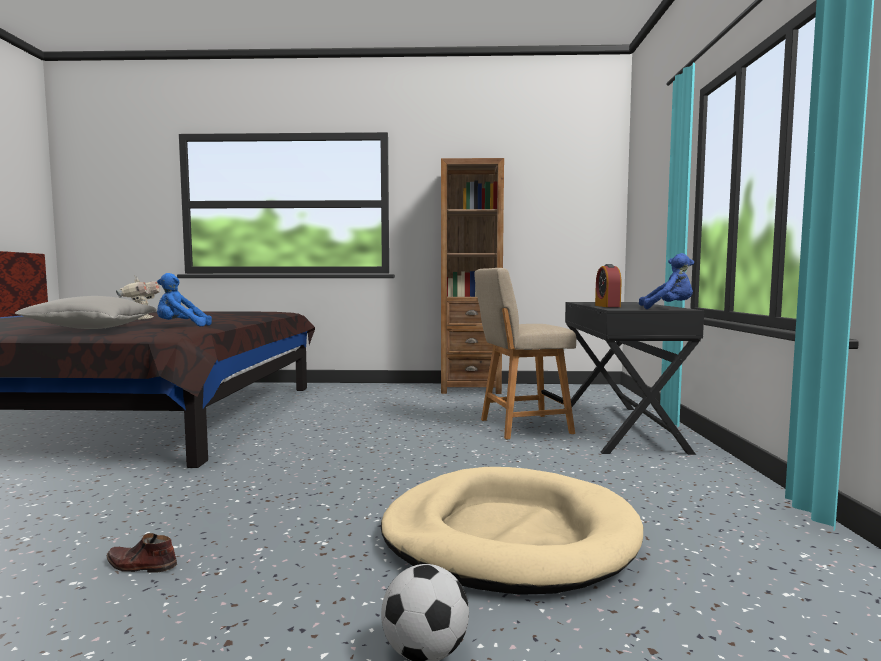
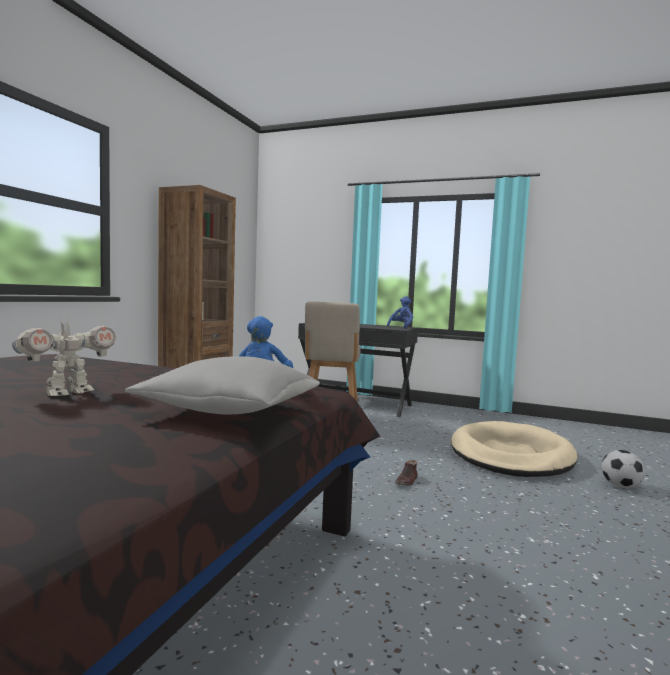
camera: 70 degrees left, 0 degrees up
brown shoe [106,533,177,573] -> brown shoe moved to [395,460,418,486]
toy robot [116,275,161,320] -> toy robot turned 120 degrees clockwise [12,315,116,396]
alarm clock [595,264,621,307] -> none

